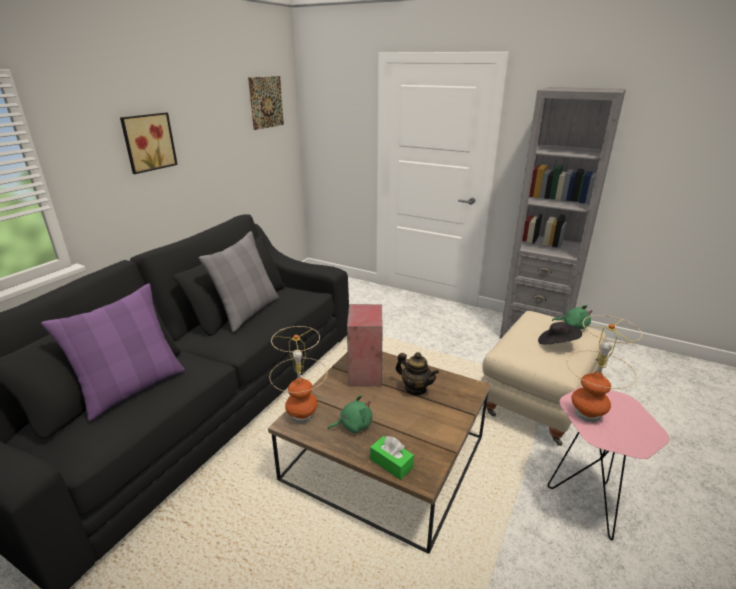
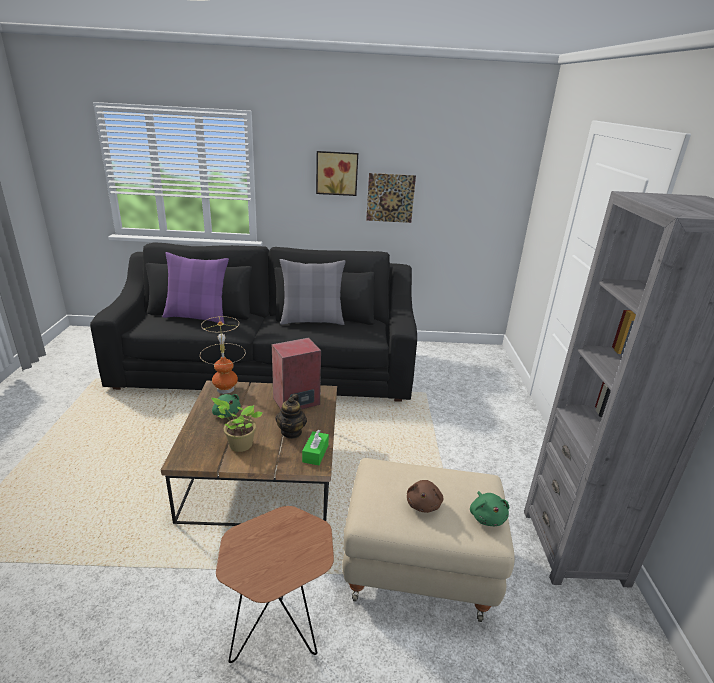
camera: 60 degrees right, 0 degrees up
picture [248,76,284,130] -> picture moved to [366,173,416,223]
green tissue box [370,436,414,480] -> green tissue box moved to [302,429,329,465]
black hat [538,322,582,344] -> brown plush toy [407,480,443,513]
pink side table [548,386,670,541] -> brown side table [216,506,334,663]
table lamp [567,315,642,423] -> none
none -> potted plant [211,398,263,452]

